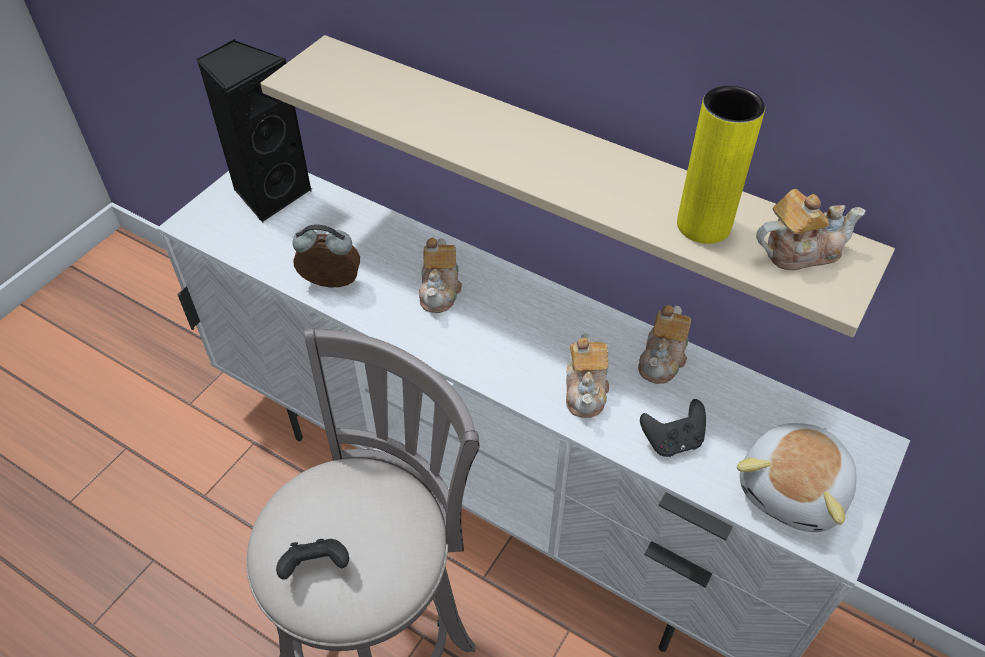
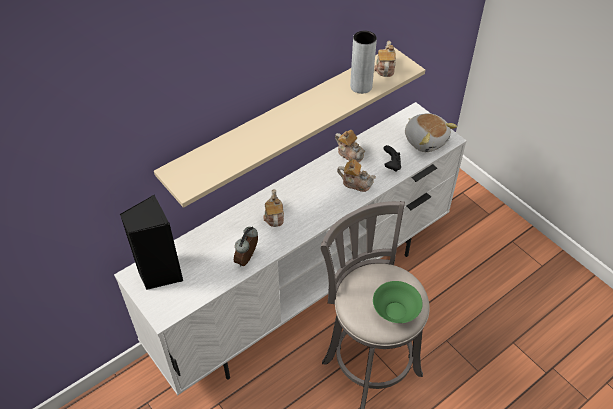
camera: 70 degrees left, 0 degrees up
black game controller [276,539,349,580] -> green bowl [373,281,423,323]
teapot [419,238,462,313] -> teapot turned 120 degrees counterclockwise [263,189,284,227]
yellow vase [677,86,765,244] -> grey vase [350,31,377,94]

